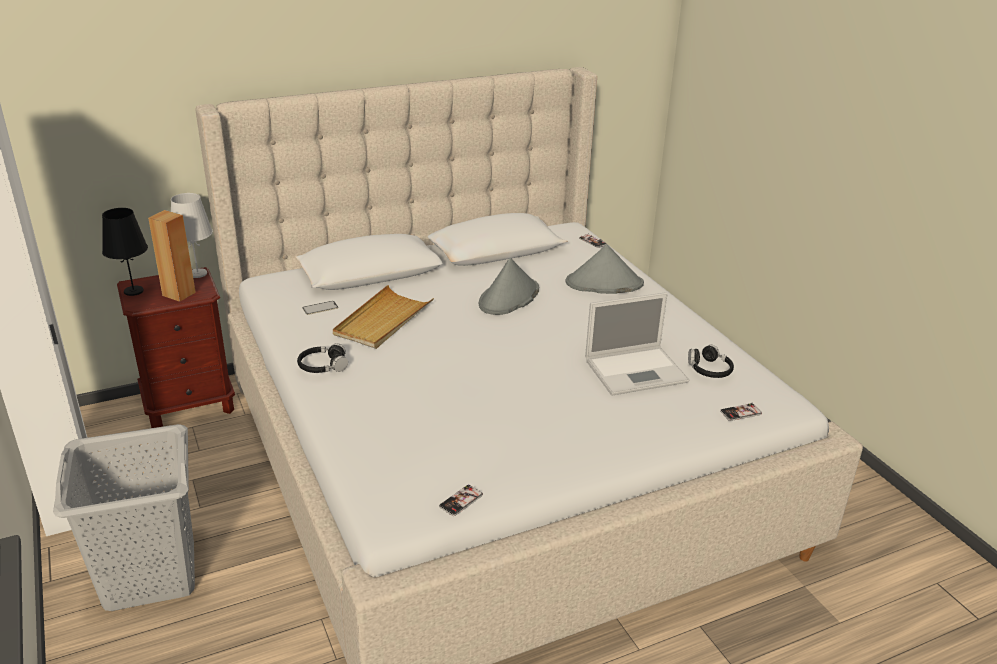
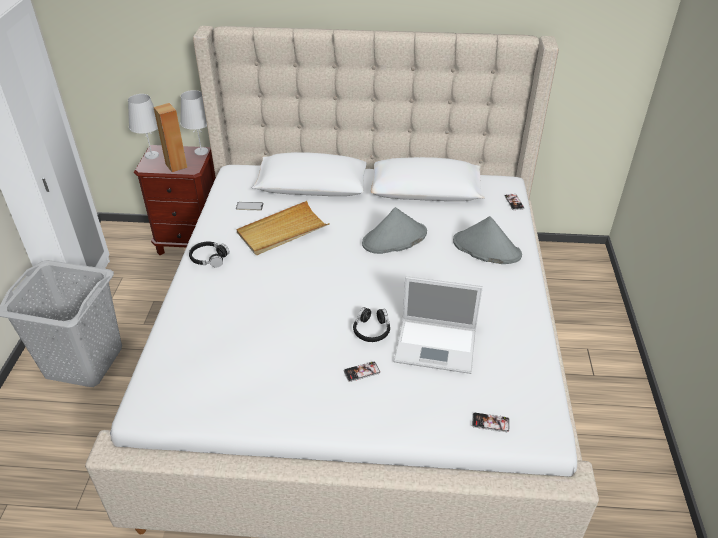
camera: 30 degrees right, 10 degrees up
black table lamp [102,208,148,296] -> white table lamp [128,94,159,159]
phone [439,484,483,516] -> phone moved to [344,361,380,382]
black headphones [688,345,734,378] -> black headphones moved to [353,307,390,342]

